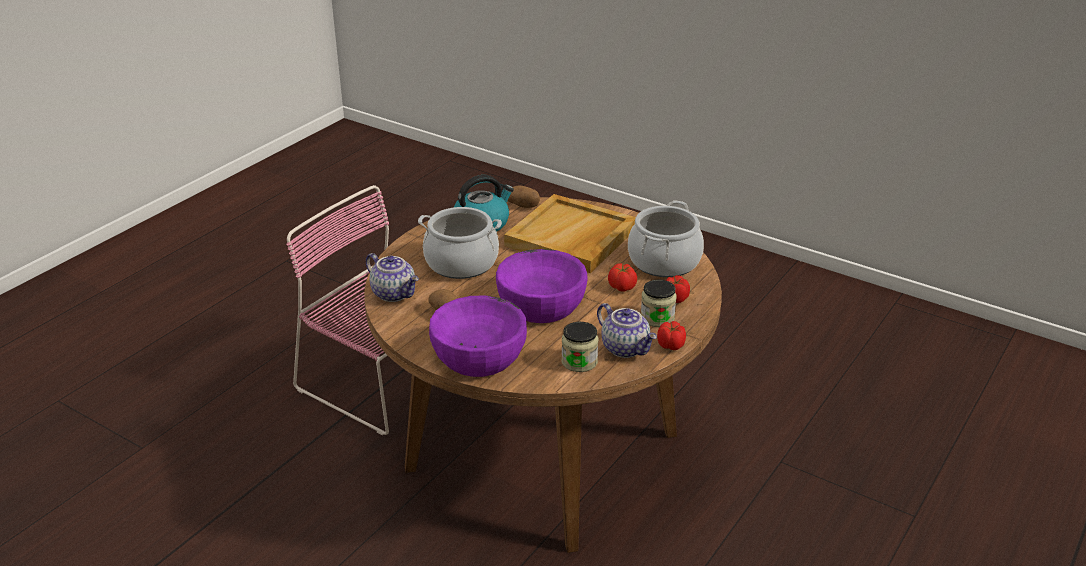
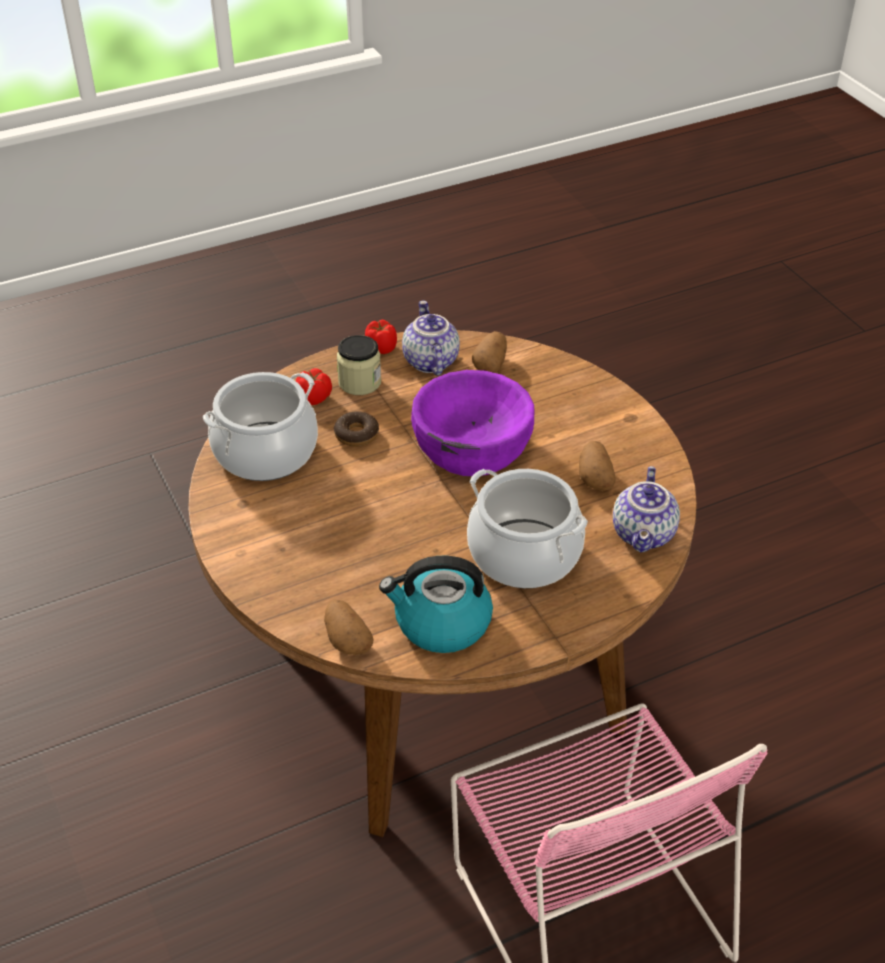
camera: 150 degrees left, 10 degrees up
teapot [366,253,419,302] -> teapot turned 150 degrees counterclockwise [613,466,680,552]
purple bowl [429,295,527,377] -> none
beige tray [504,194,636,273] -> none
jar [561,322,598,372] -> potato [472,331,507,373]
tomato [608,263,637,292] -> donut [334,411,379,447]

